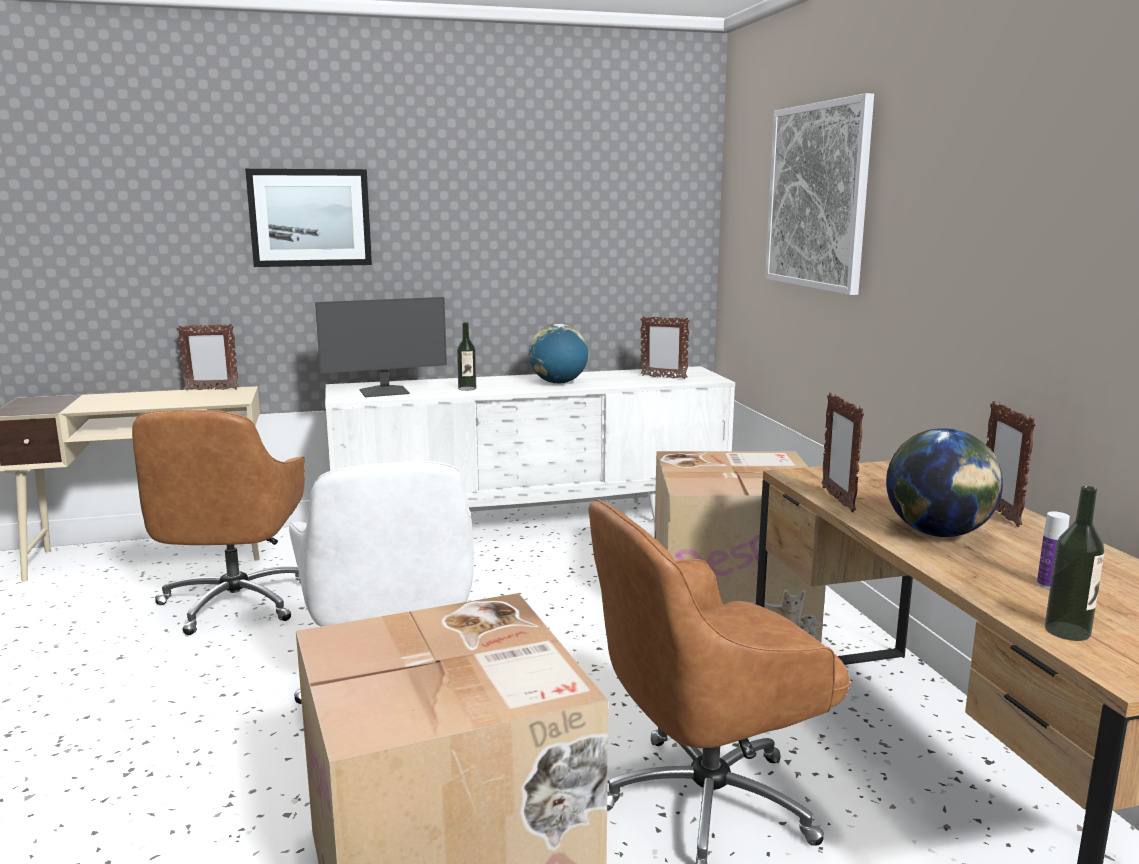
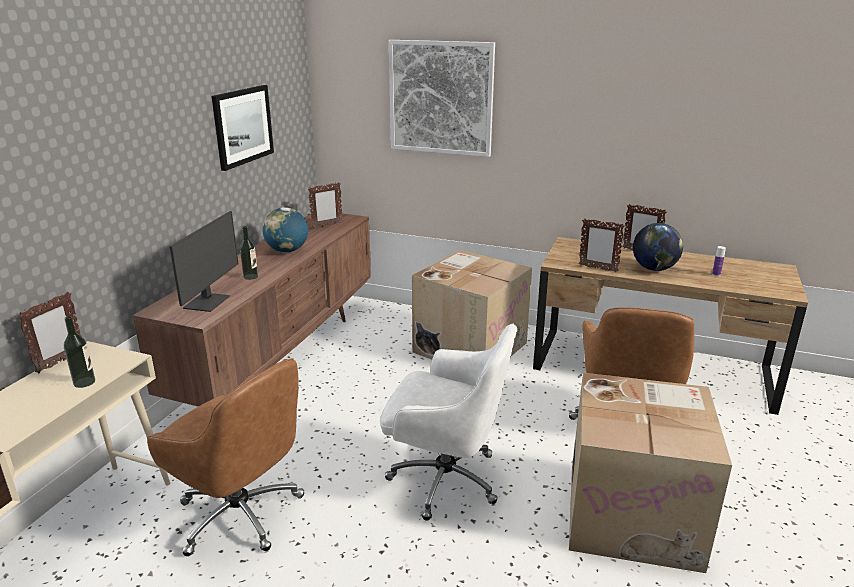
camera: 55 degrees left, 10 degrees up
picture [245,169,372,267] -> picture moved to [212,85,274,171]
white cabinet [325,366,735,523] -> brown cabinet [132,213,371,407]
bottle [1045,486,1104,641] -> bottle moved to [64,316,95,388]

